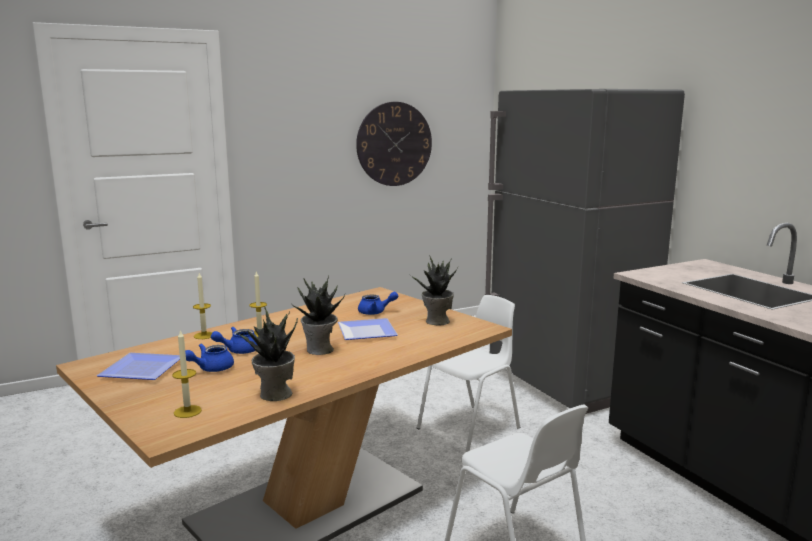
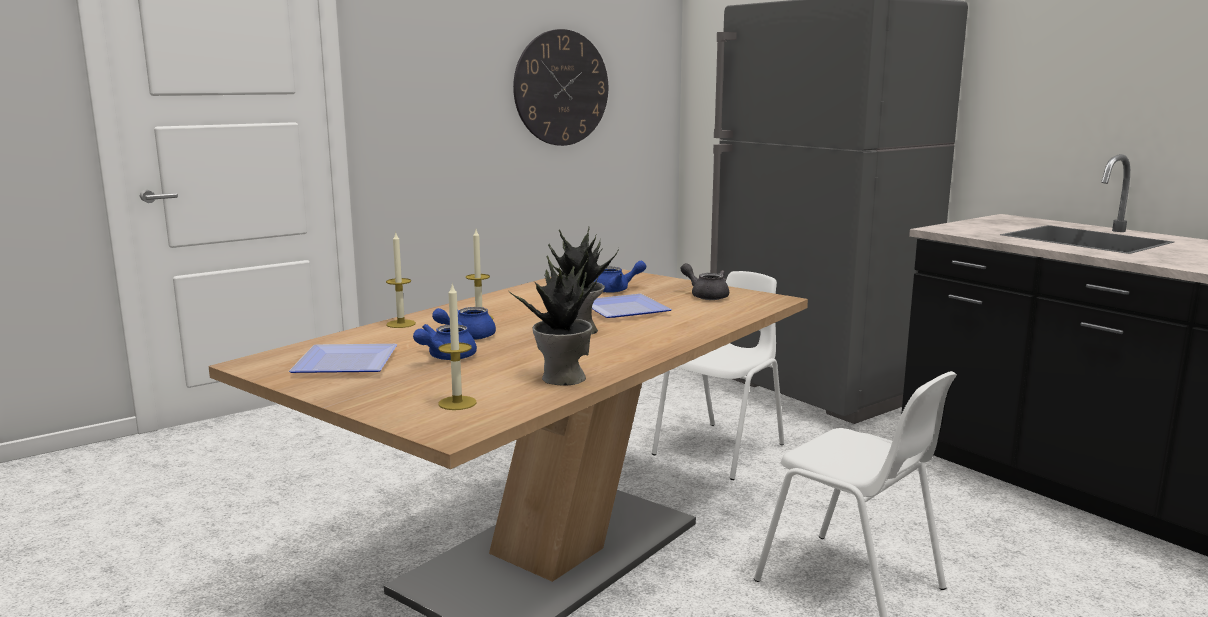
camera: 10 degrees left, 0 degrees up
potted plant [409,255,457,325] -> grey teapot [680,263,729,300]

